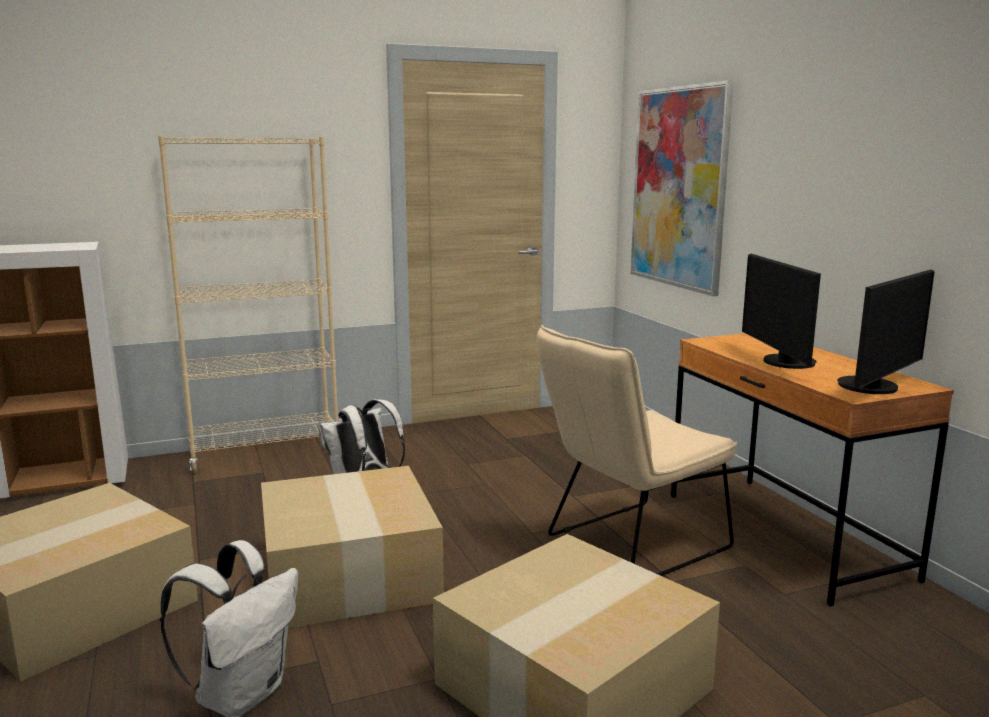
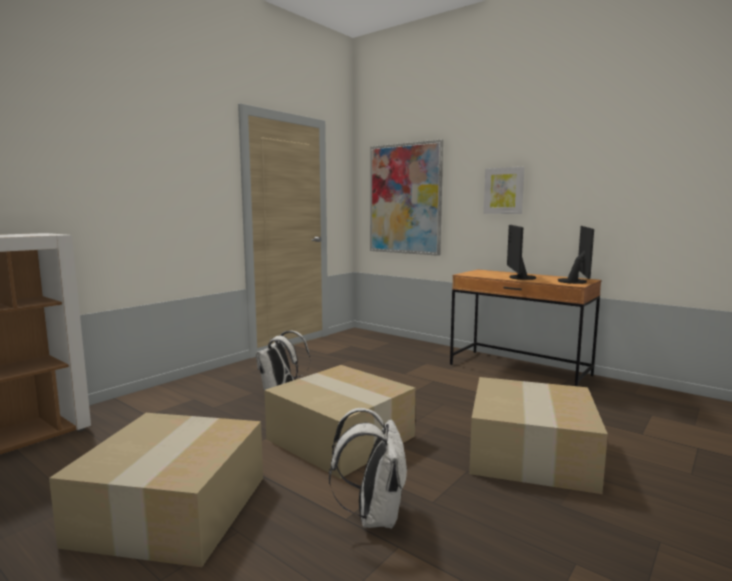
camera: 30 degrees left, 5 degrees down
beige bookcase [158,136,338,473] -> none
beige chair [537,325,737,576] -> none
monitor [742,253,821,369] -> monitor turned 45 degrees clockwise [507,225,536,280]
none -> picture [484,167,525,214]

